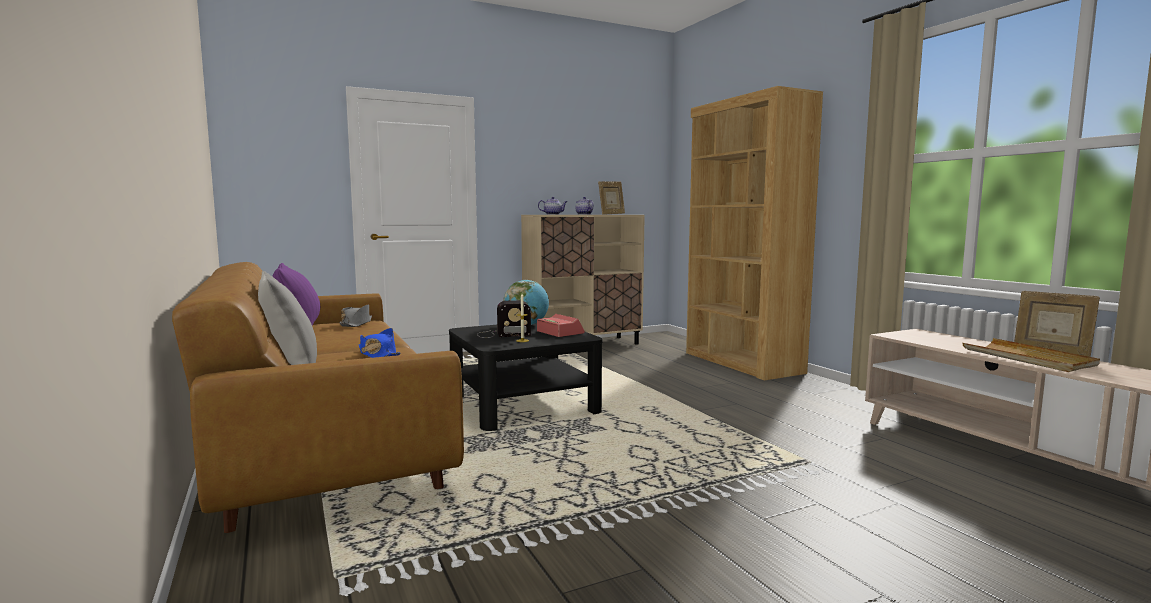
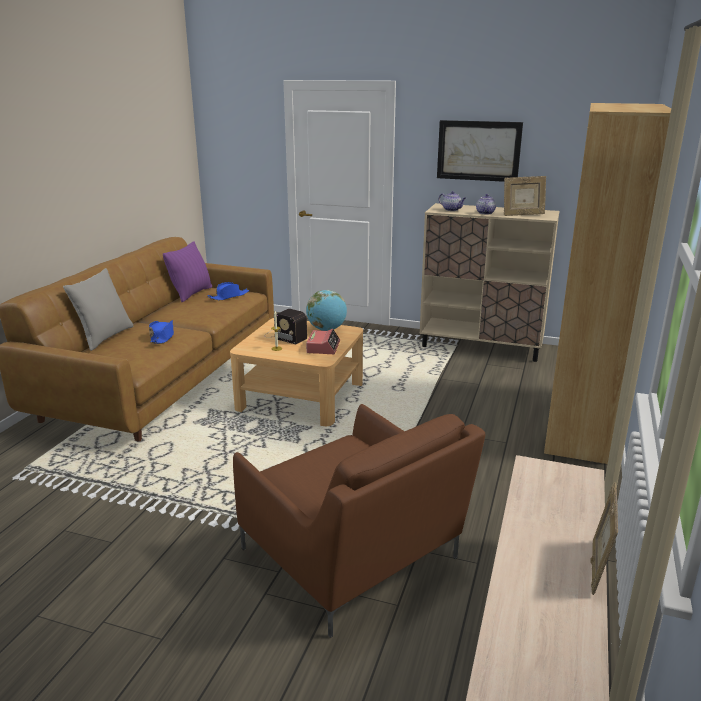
camera: 45 degrees right, 15 degrees up
grey hat [339,305,372,327] -> blue hat [207,282,249,300]
black coffee table [449,323,602,431] -> beige coffee table [230,318,363,426]
beige tray [962,338,1100,372] -> none
none -> brown armchair [233,404,485,638]
none -> picture [437,120,523,182]

